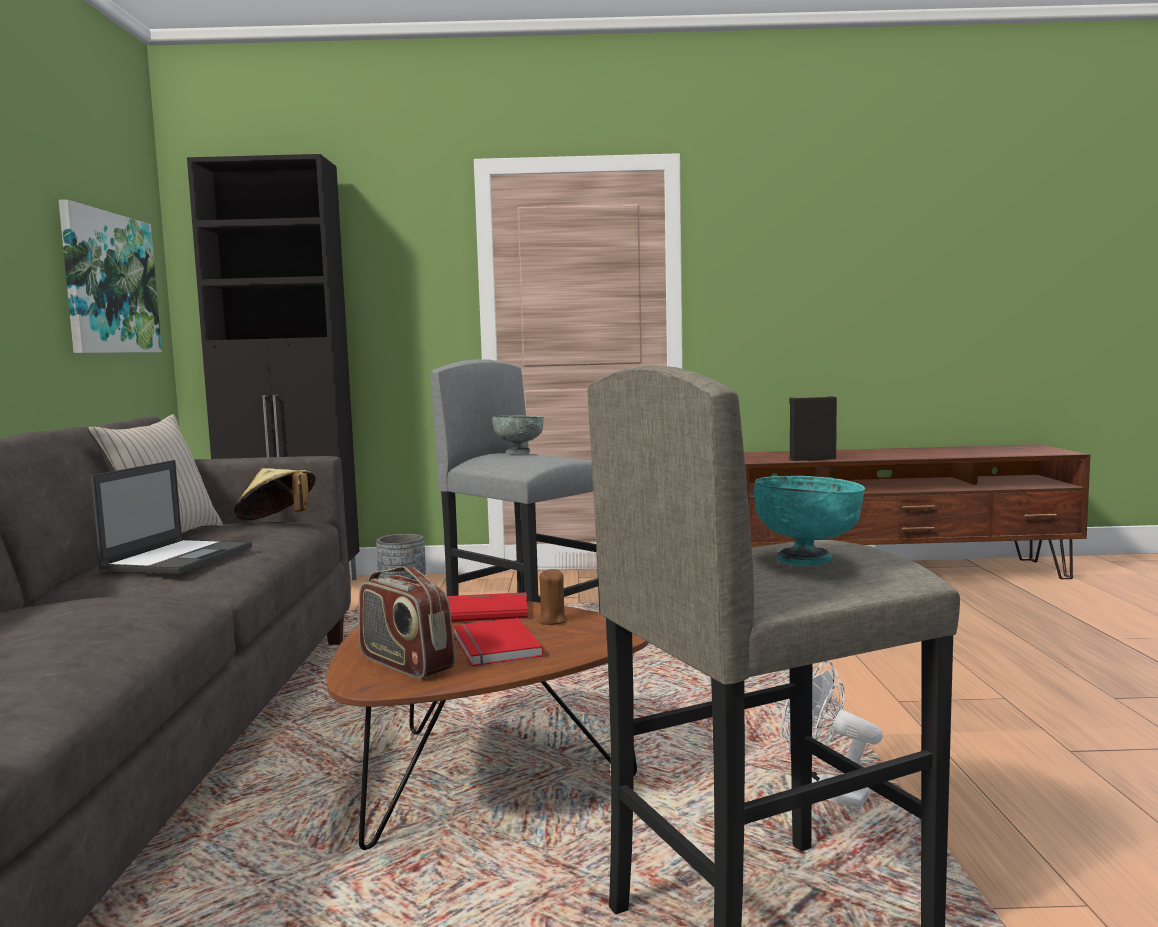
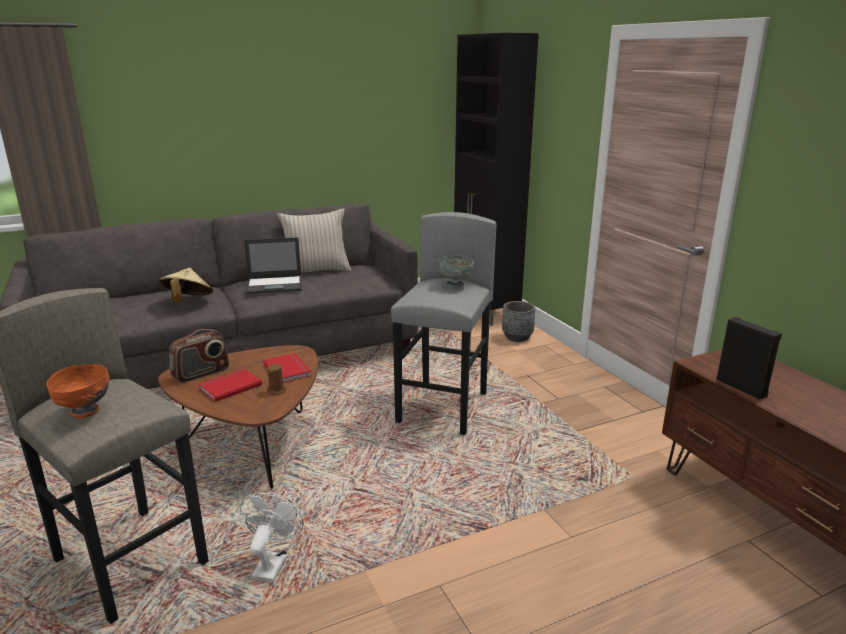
camera: 65 degrees right, 15 degrees up
picture [59,200,162,353] -> none
beige hat [234,468,316,521] -> beige hat moved to [159,268,213,303]
radio [359,566,455,679] -> radio turned 150 degrees counterclockwise [169,329,229,383]
turquoise bowl [754,476,865,566] -> orange bowl [47,364,109,418]

